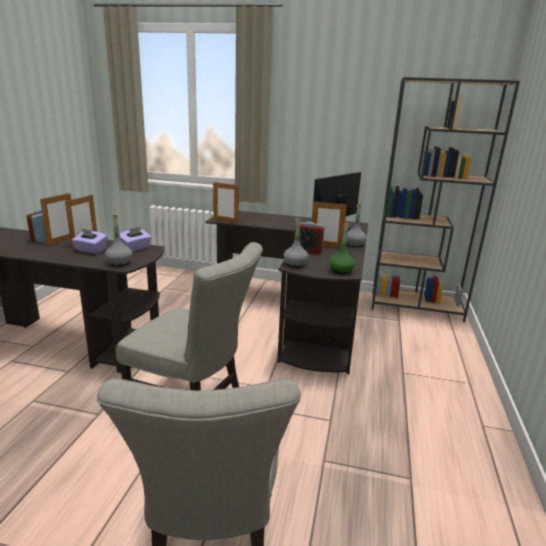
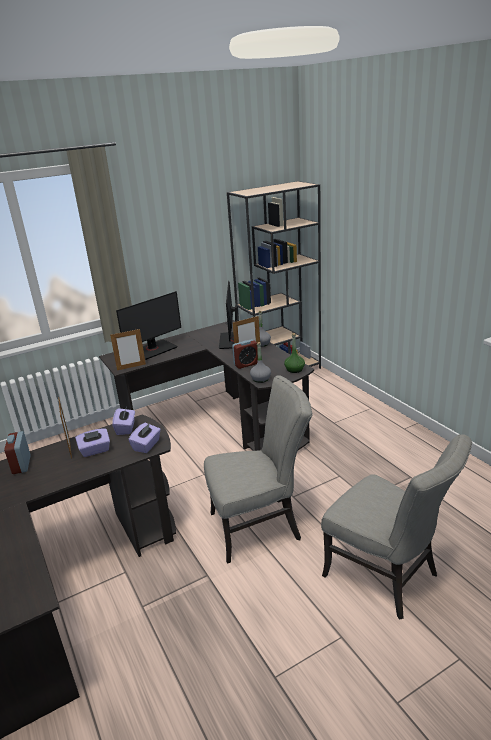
camera: 40 degrees left, 5 degrees up
picture frame [40,192,71,246] -> none
grey bottle [105,214,132,266] -> purple tissue box [128,423,161,453]
none -> monitor [116,291,181,360]

